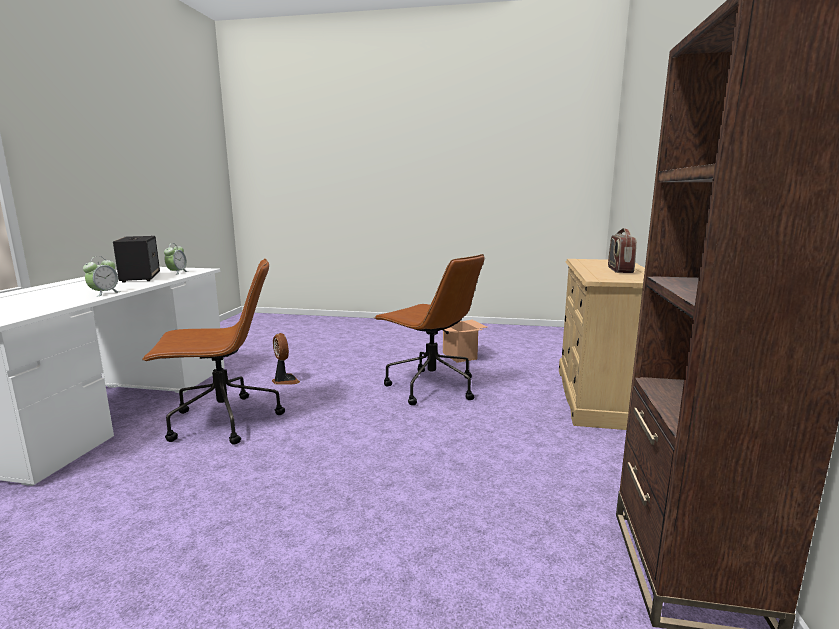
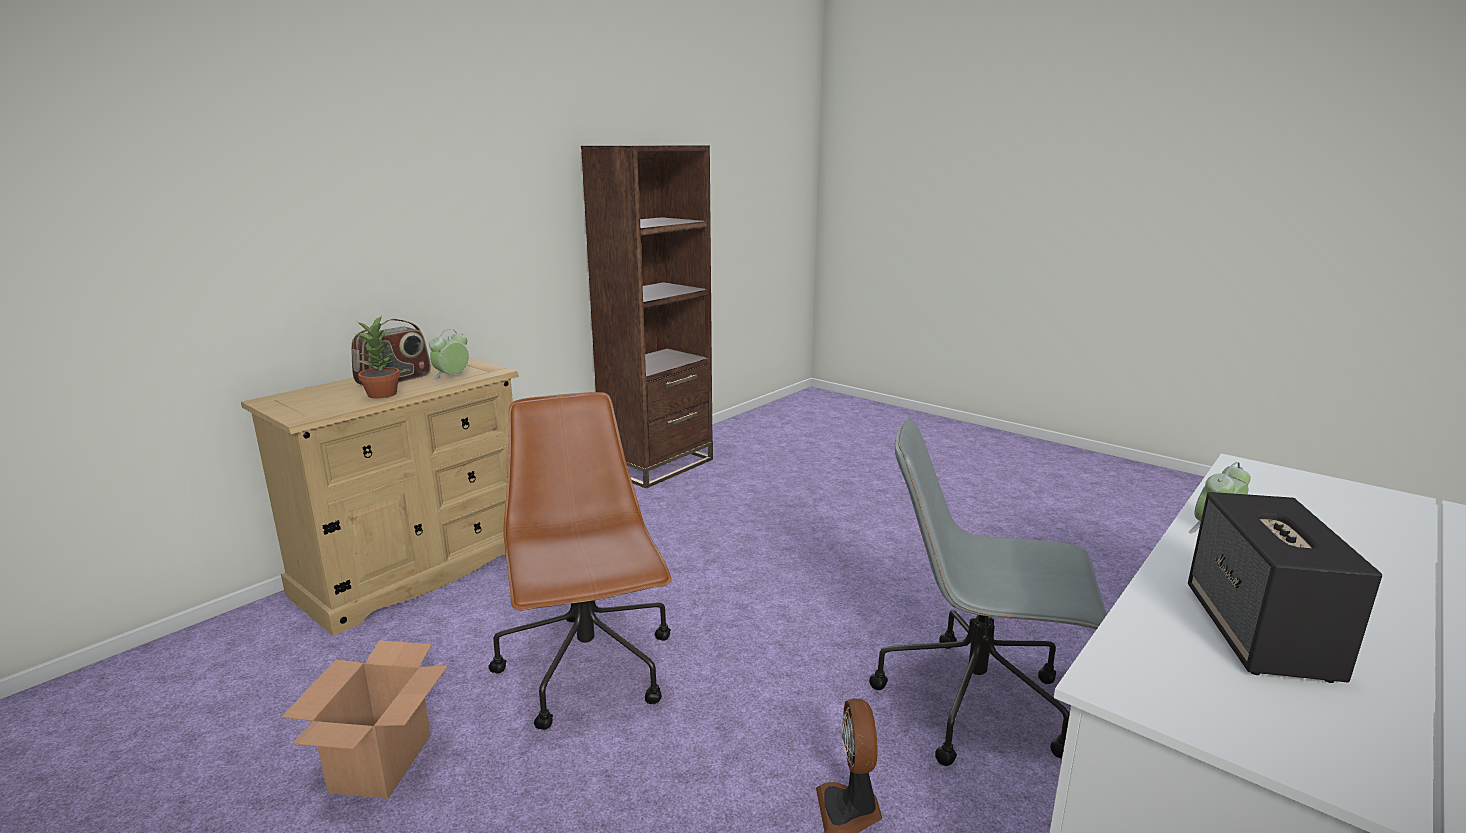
camera: 150 degrees left, 5 degrees up
brown office chair [142,258,285,445] -> grey office chair [869,418,1107,766]
alarm clock [164,243,188,275] -> alarm clock moved to [429,329,469,379]
none -> potted plant [356,315,400,399]

